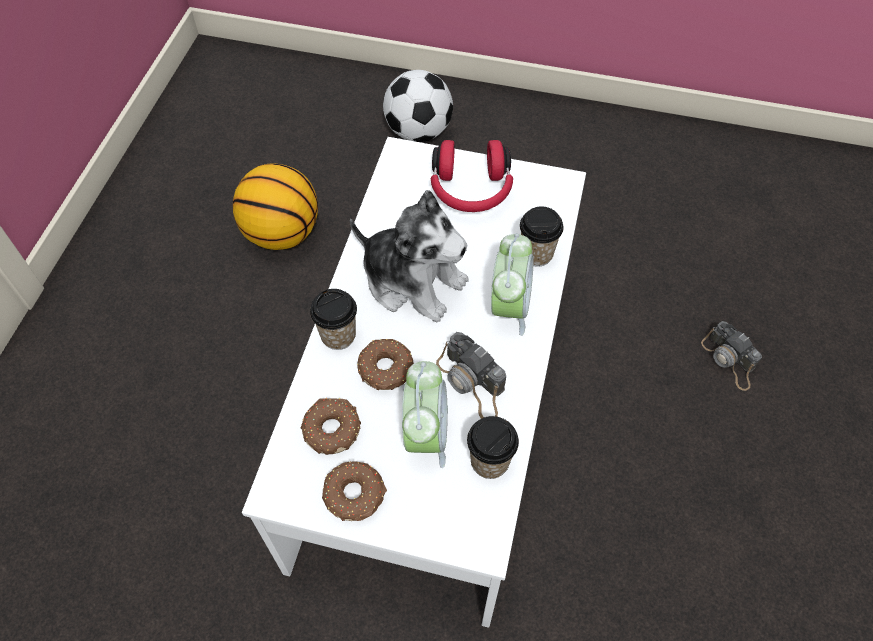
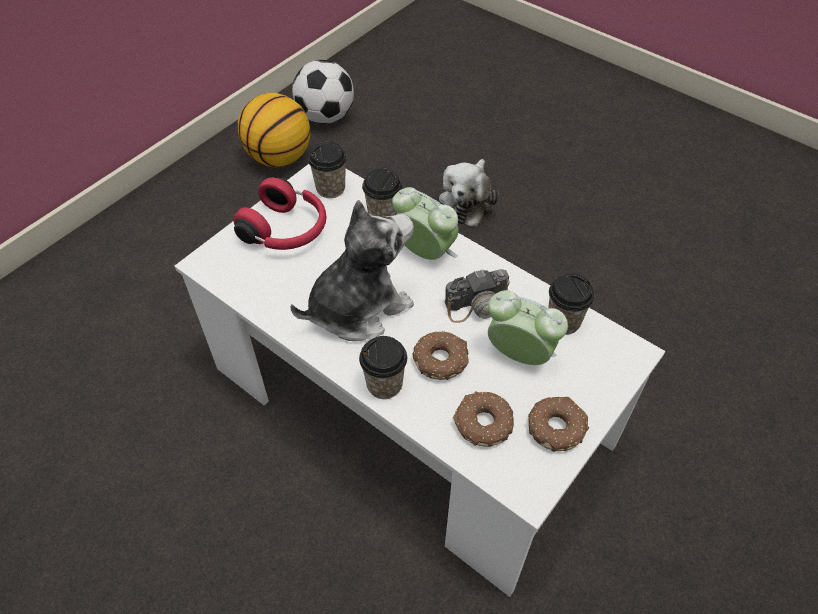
camera: 65 degrees left, 5 degrees down
basketball [233,163,318,250] -> basketball moved to [238,93,310,167]
football [383,70,453,142] -> football moved to [292,60,354,124]
camera [701,321,762,391] -> plush toy [439,159,499,227]
none -> cup [308,142,347,198]

